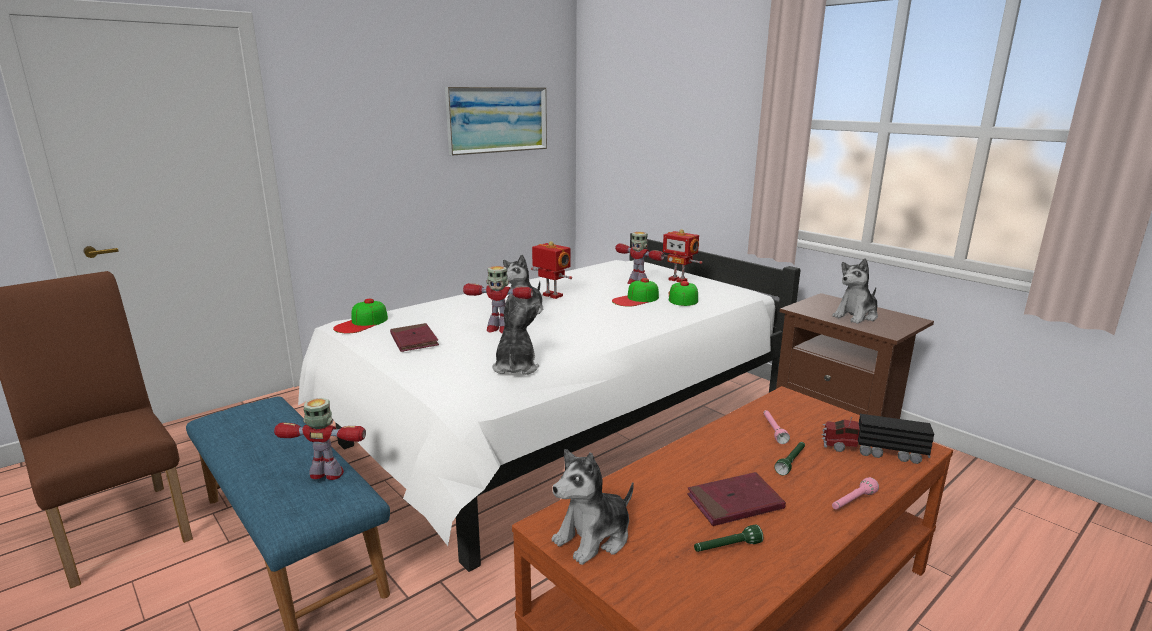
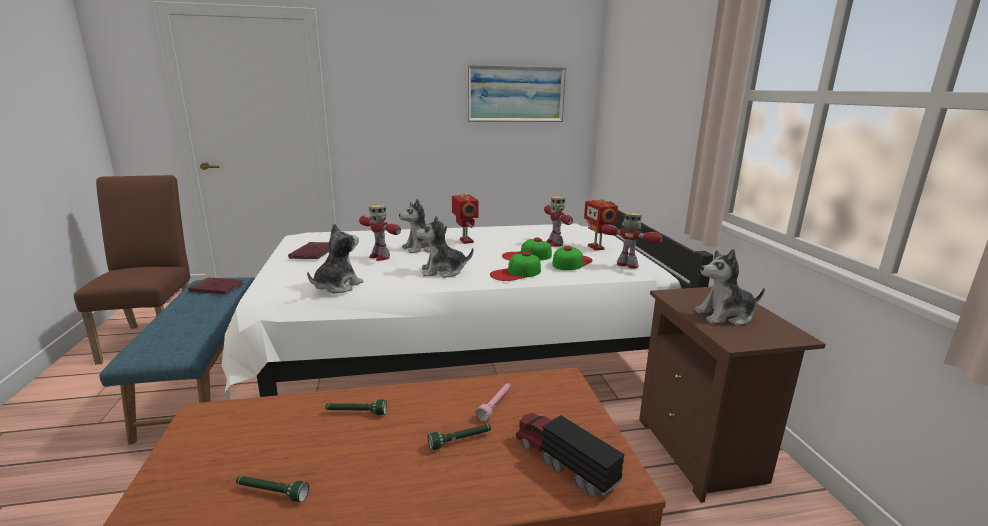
camera: 30 degrees right, 0 degrees up
toy robot [274,398,366,480] -> toy robot moved to [601,211,663,269]
cap [333,299,388,333] -> cap moved to [490,251,541,281]
plush toy [552,449,634,565] -> plush toy moved to [416,216,473,278]
red book [687,472,786,526] -> red book moved to [188,277,244,294]
pink flashlight [832,477,879,509] -> none
none -> green flashlight [325,400,387,415]

